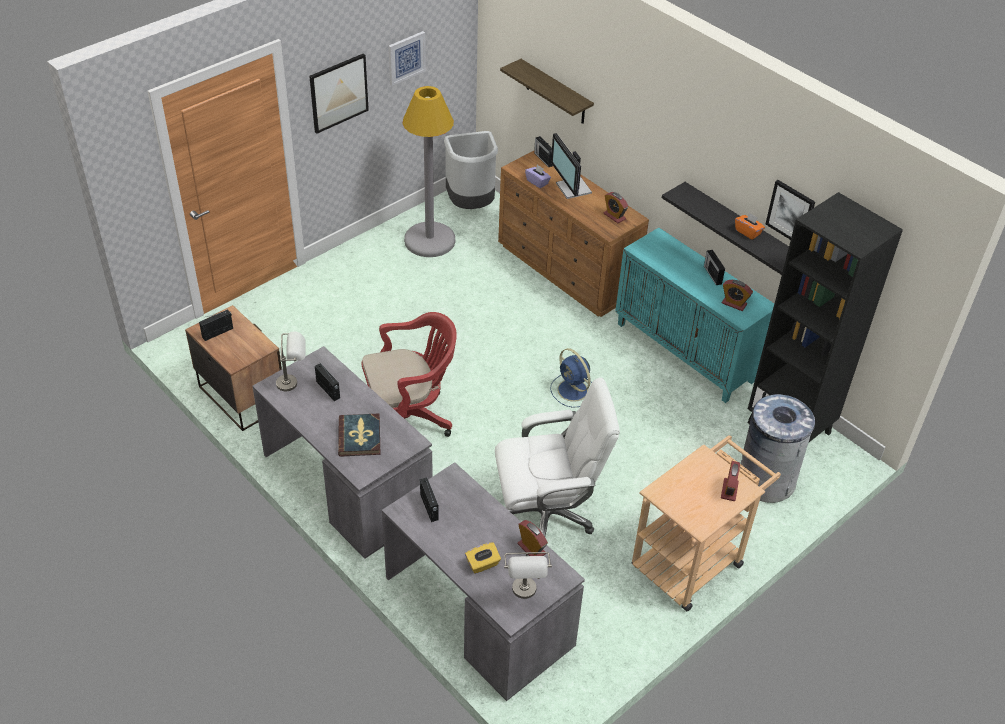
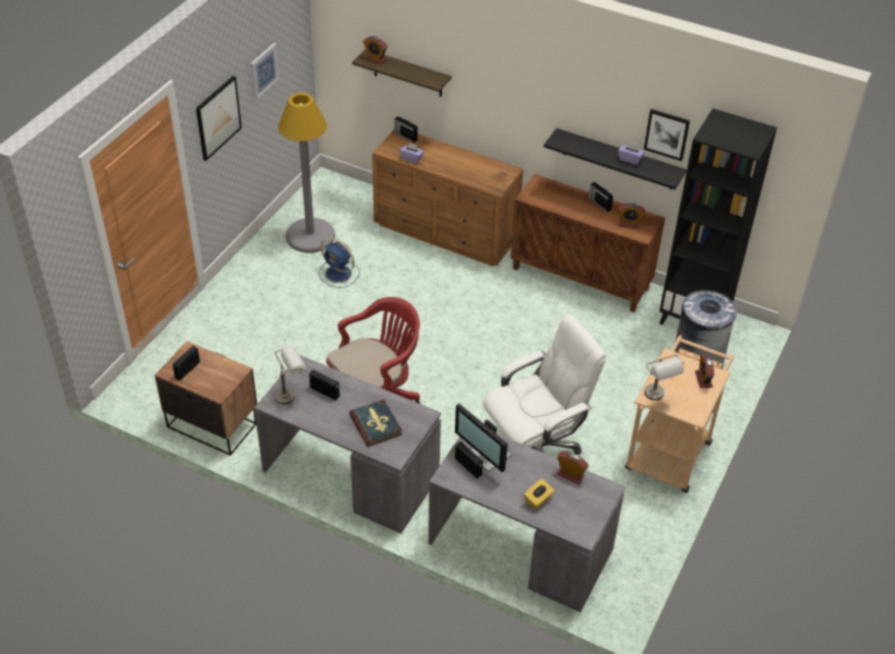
camera: 20 degrees left, 0 degrees up
grey trash can [444,131,498,209] -> none
grey table lamp [504,552,552,599] -> grey table lamp moved to [644,354,685,400]
blue fan [550,348,592,408] -> blue fan moved to [318,237,360,288]
monitor [551,133,592,199] -> monitor moved to [455,403,511,472]
alarm clock [603,192,628,223] -> alarm clock moved to [363,36,388,64]
turquoise cabinet [615,228,774,403] -> brown cabinet [510,174,665,312]
orange tissue box [735,212,765,240] -> purple tissue box [618,142,645,165]

